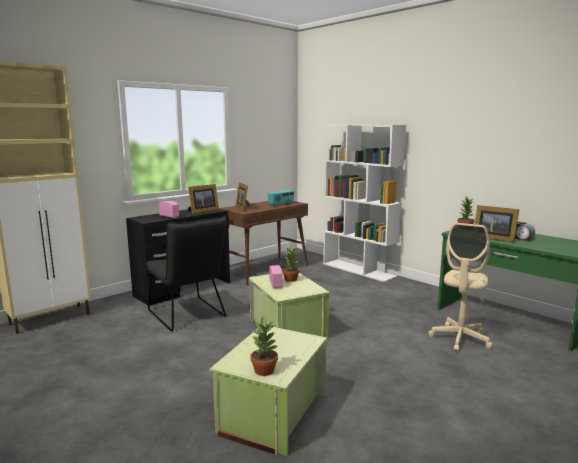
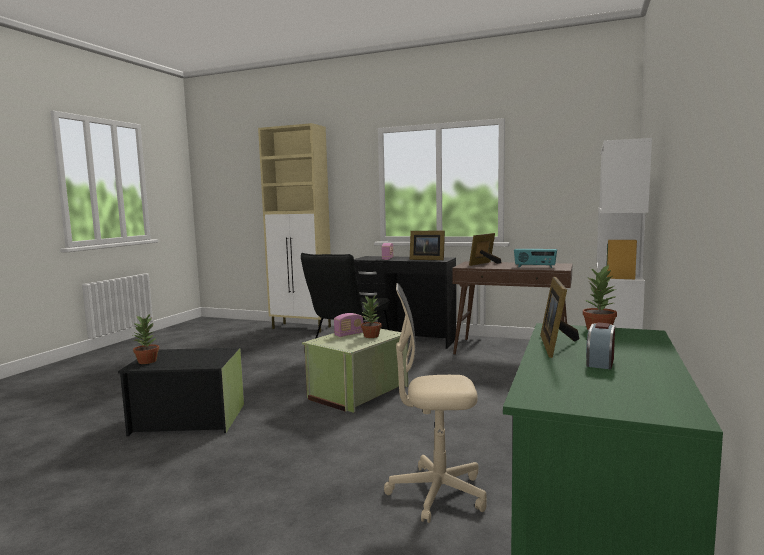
camera: 65 degrees right, 5 degrees down
green storage box [210,327,327,456] -> black storage box [118,347,244,436]

